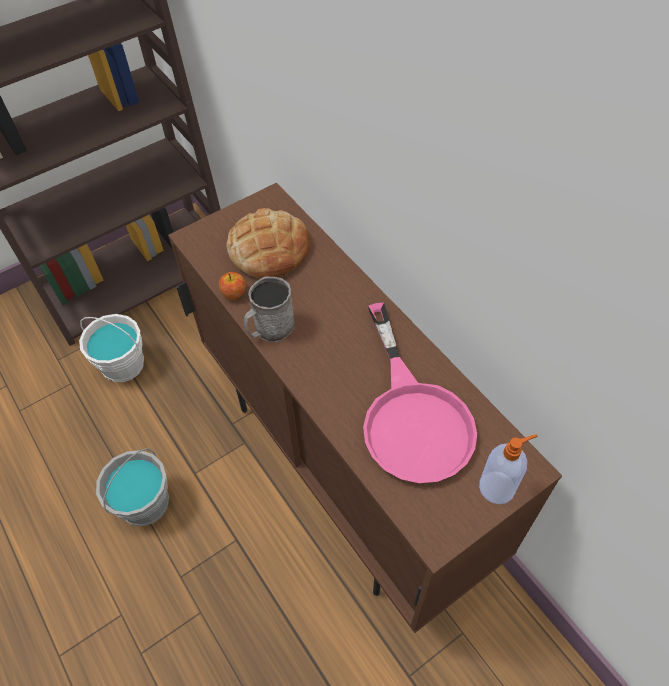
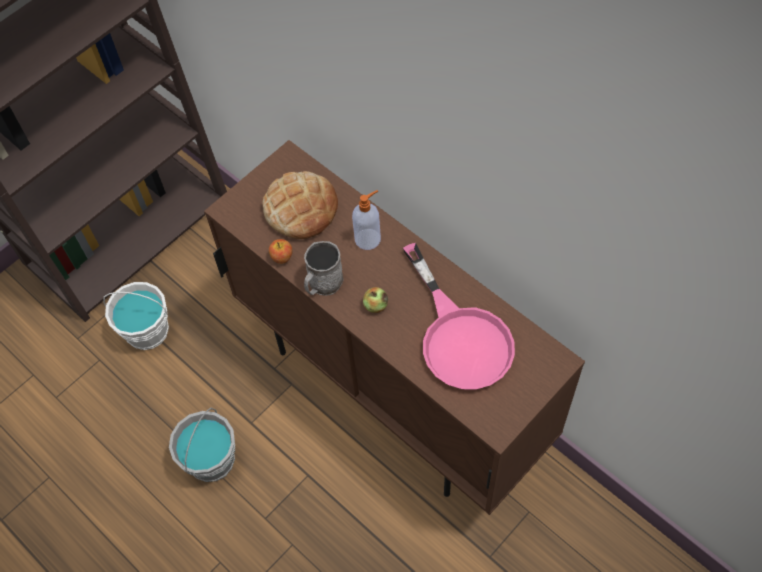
camera: 10 degrees left, 5 degrees up
soap dispenser [479,434,538,504] -> soap dispenser moved to [352,190,381,250]
none -> apple [363,287,388,313]

